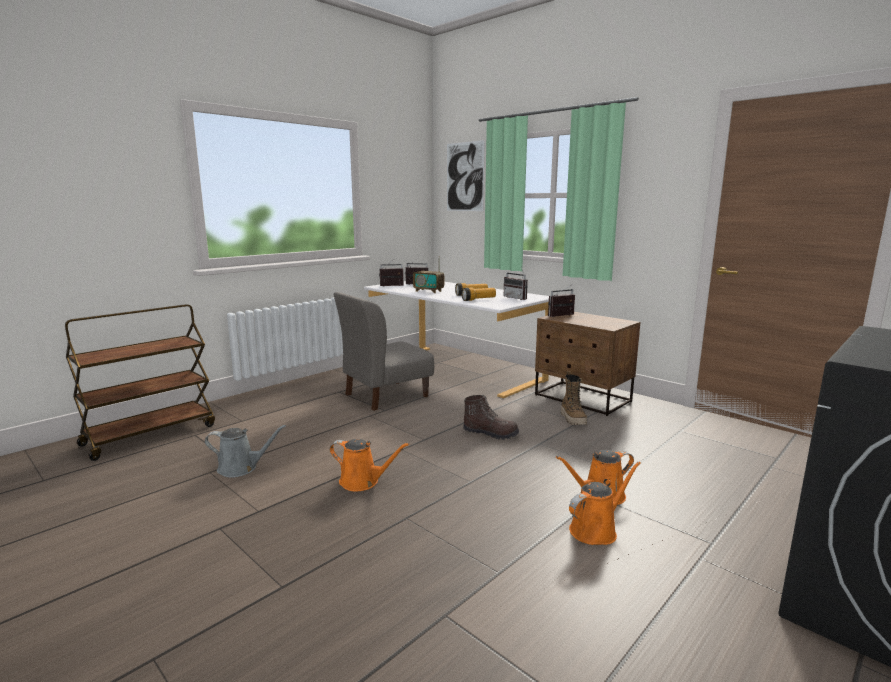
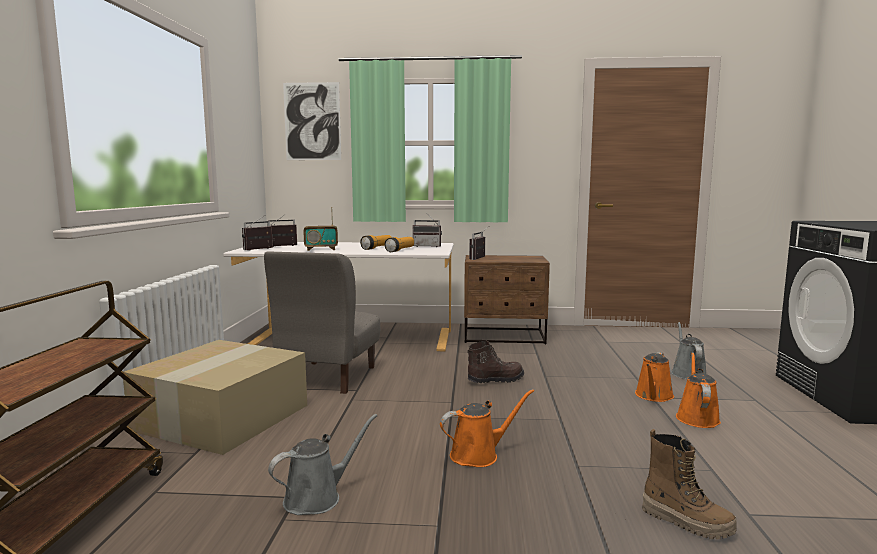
camera: 40 degrees left, 5 degrees down
boot [561,371,587,425] -> boot moved to [642,429,737,539]
none -> cardboard box [123,340,307,455]
none -> grey watering can [671,322,706,379]

